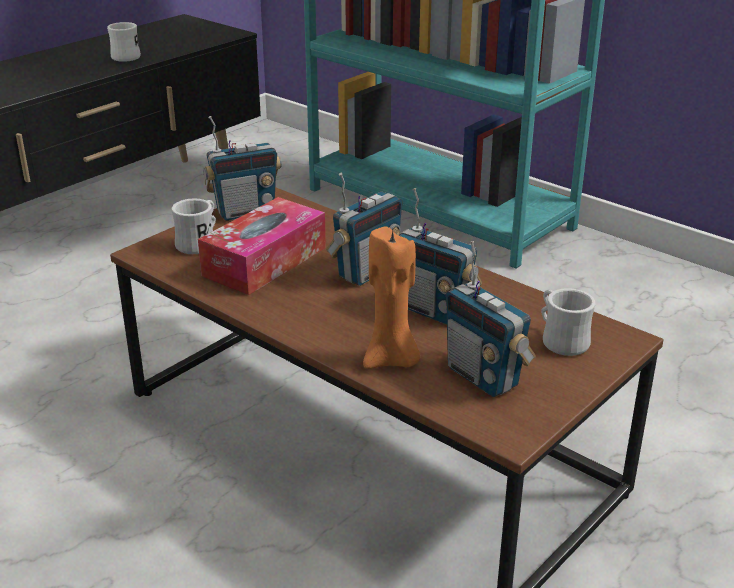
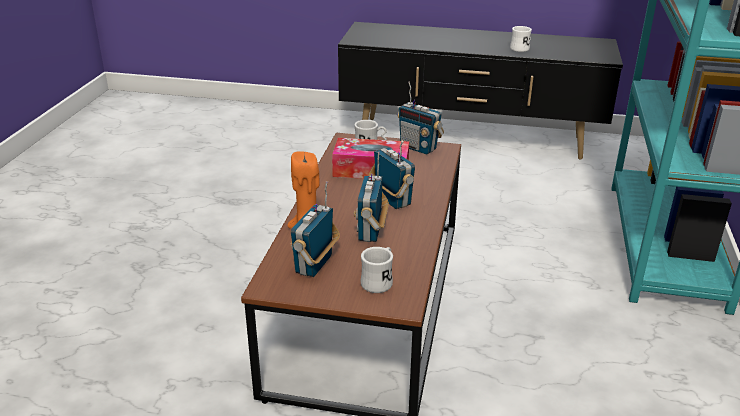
camera: 60 degrees right, 0 degrees up
radio [326,173,403,286] -> radio turned 135 degrees counterclockwise [369,141,415,209]

